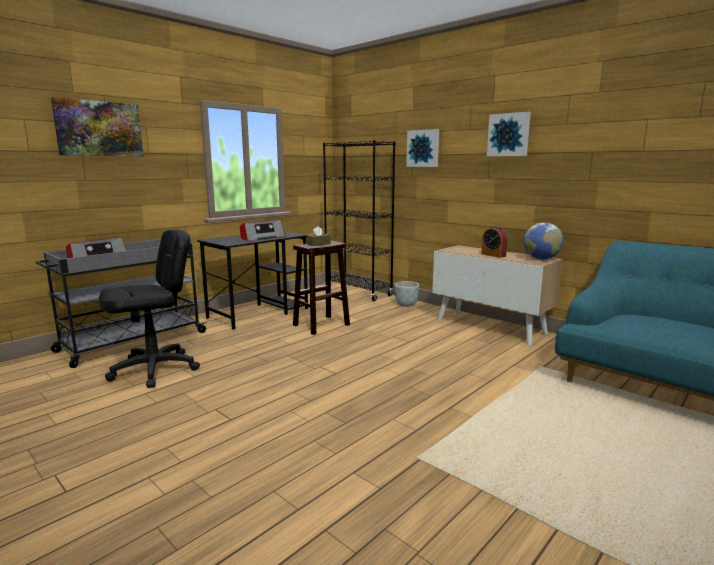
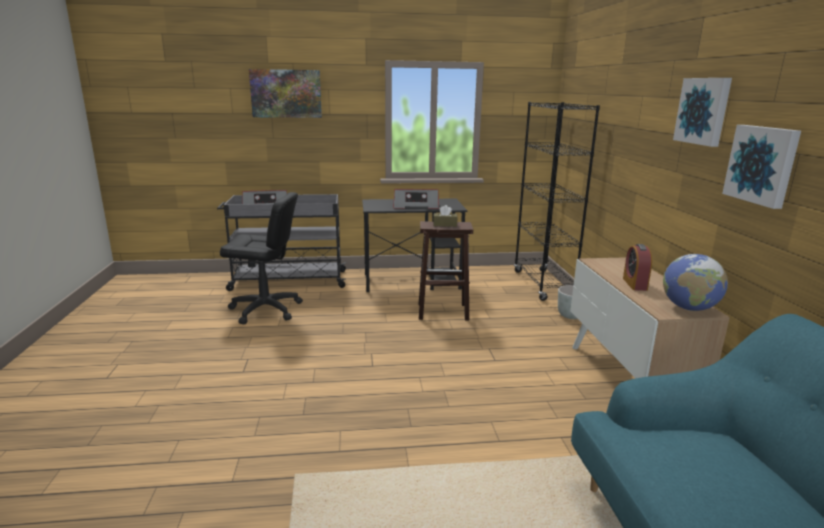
camera: 40 degrees right, 5 degrees up
picture [406,129,439,167] -> picture moved to [722,125,801,209]

